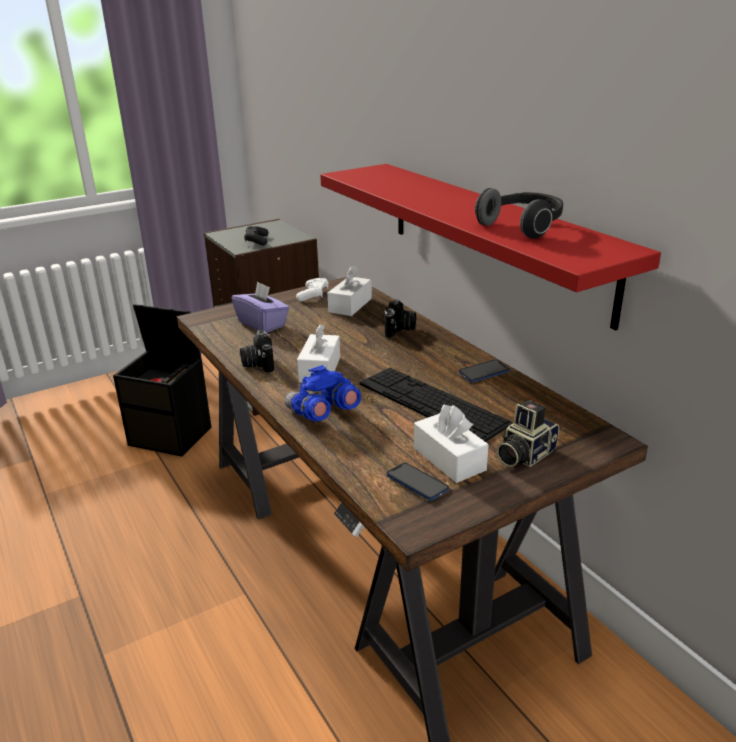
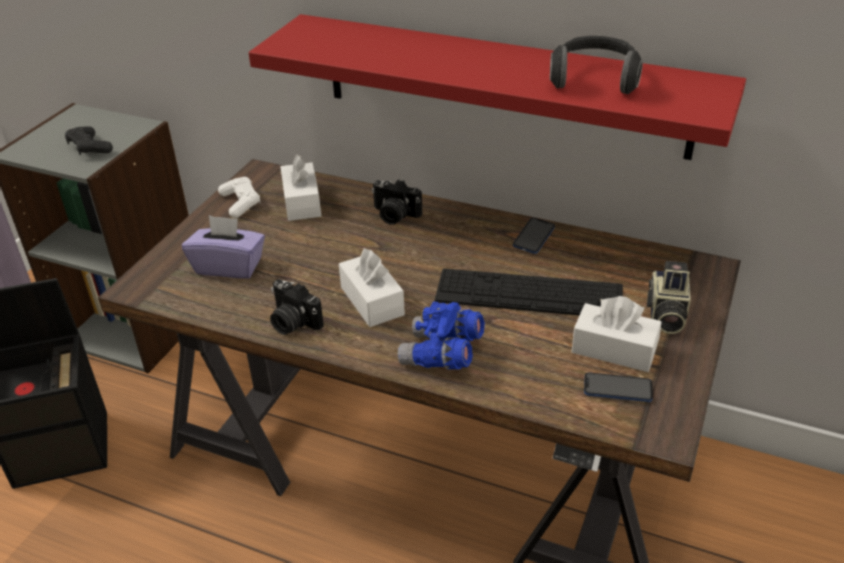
camera: 35 degrees left, 10 degrees up
camera [384,299,416,338] -> camera turned 135 degrees clockwise [372,179,422,225]

